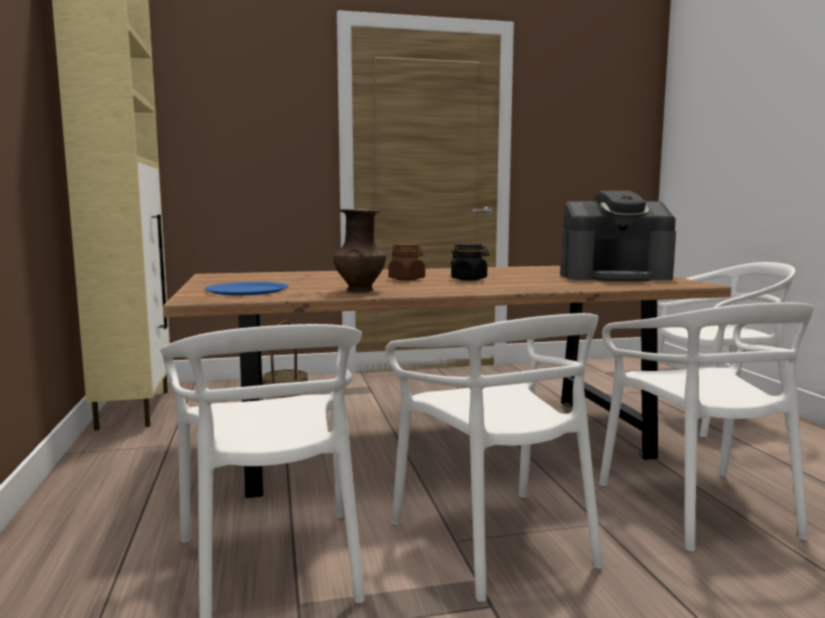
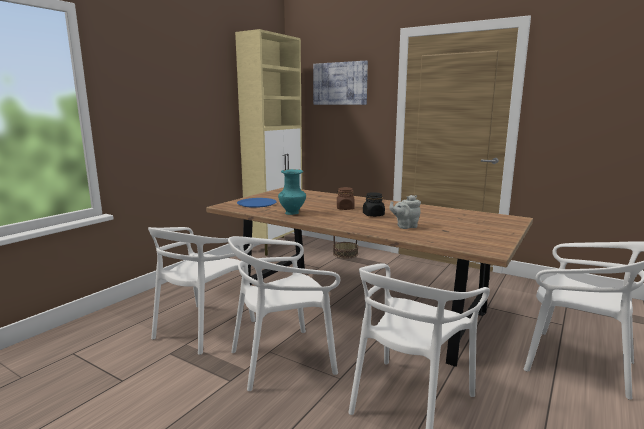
camera: 45 degrees right, 5 degrees up
brown vase [333,209,386,293] -> turquoise vase [278,169,306,215]
white chair [385,313,603,602] -> white chair turned 45 degrees clockwise [228,236,340,391]
coffee machine [560,191,676,281] -> none
none -> picture [313,61,368,105]
none -> grey teapot [389,195,421,229]

